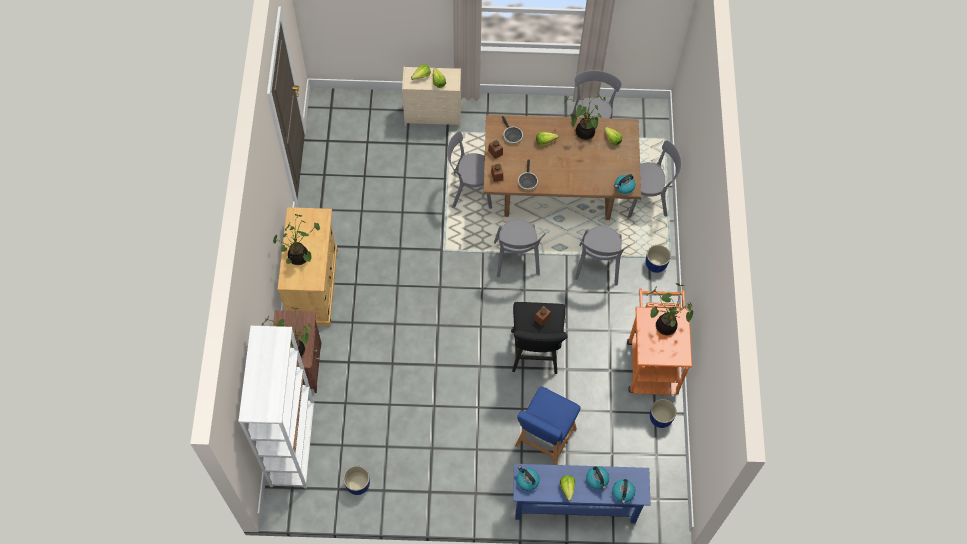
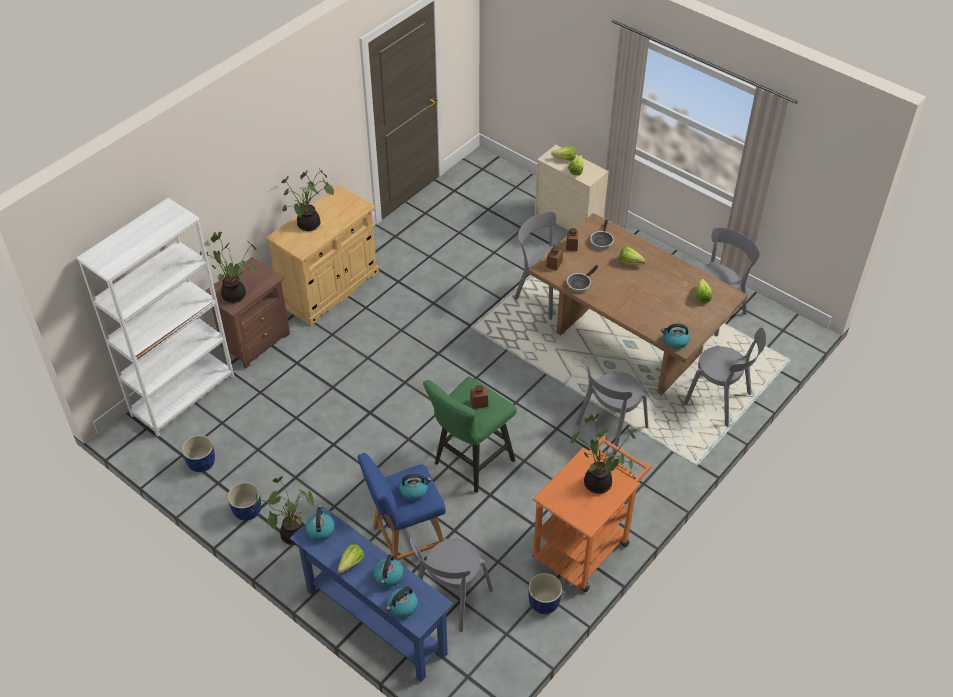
camera: 40 degrees right, 15 degrees down
grey chair [494,219,546,277] -> grey chair moved to [410,537,493,632]
black stool [511,302,568,374] -> green stool [423,377,517,493]
potted plant [564,94,603,140] -> potted plant moved to [252,476,314,545]
blue planter [646,245,671,273] -> blue planter moved to [228,482,261,521]
none -> kettle [399,474,431,500]

